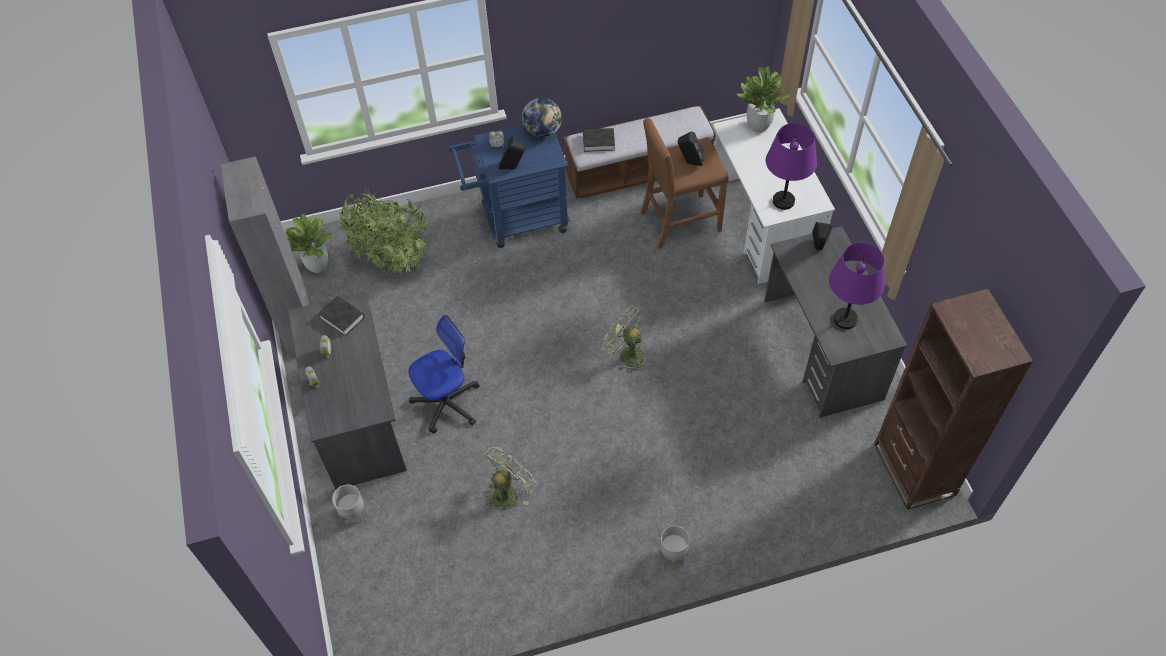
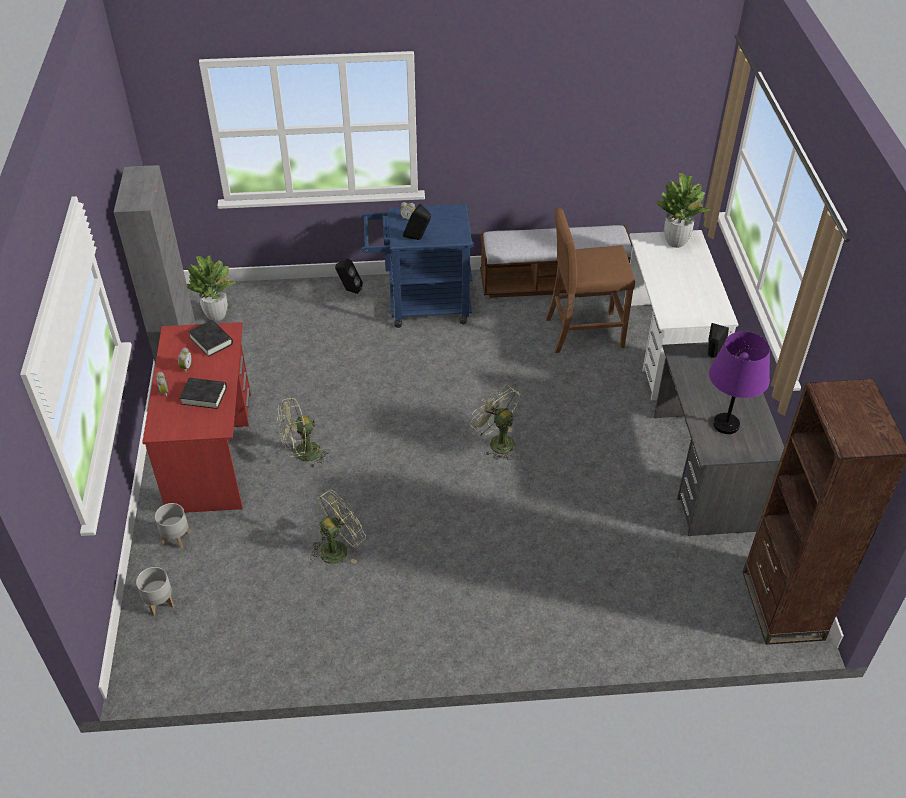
camera: 10 degrees right, 10 degrees down
grey desk [288,291,407,489] -> red desk [142,322,251,513]
potted plant [336,191,430,275] -> none
office chair [408,315,480,433] -> green fan [277,397,330,468]
globe [522,98,562,138] -> none
black book [583,128,615,152] -> black book moved to [179,378,227,409]
grey planter [660,526,690,568] -> grey planter moved to [136,567,174,616]
black speaker [678,131,704,166] -> black speaker moved to [335,259,363,294]
purple table lamp [766,123,817,210] -> none

